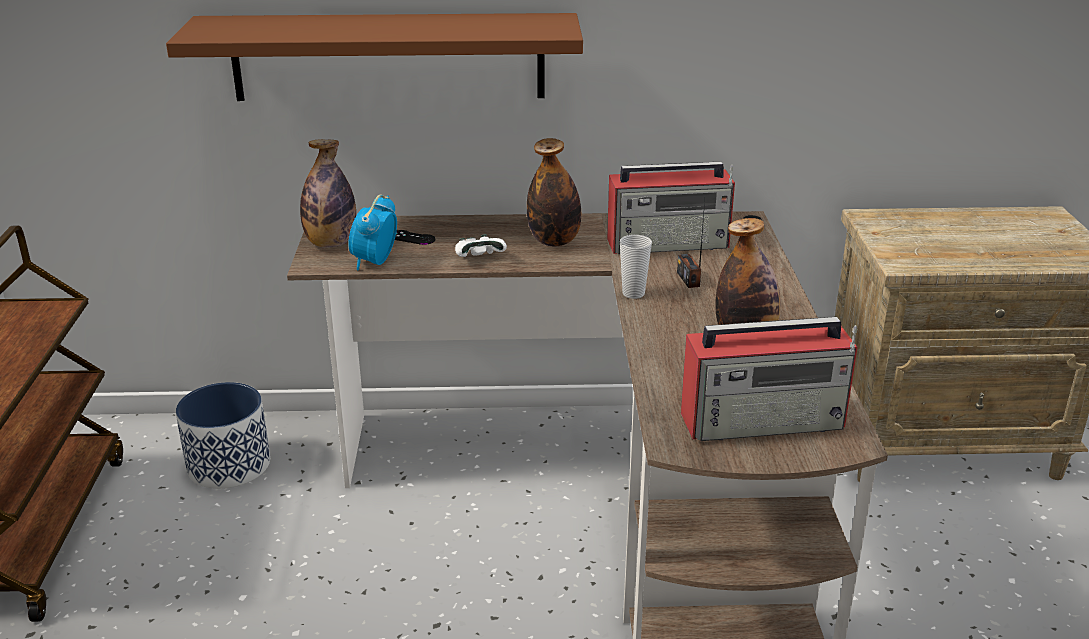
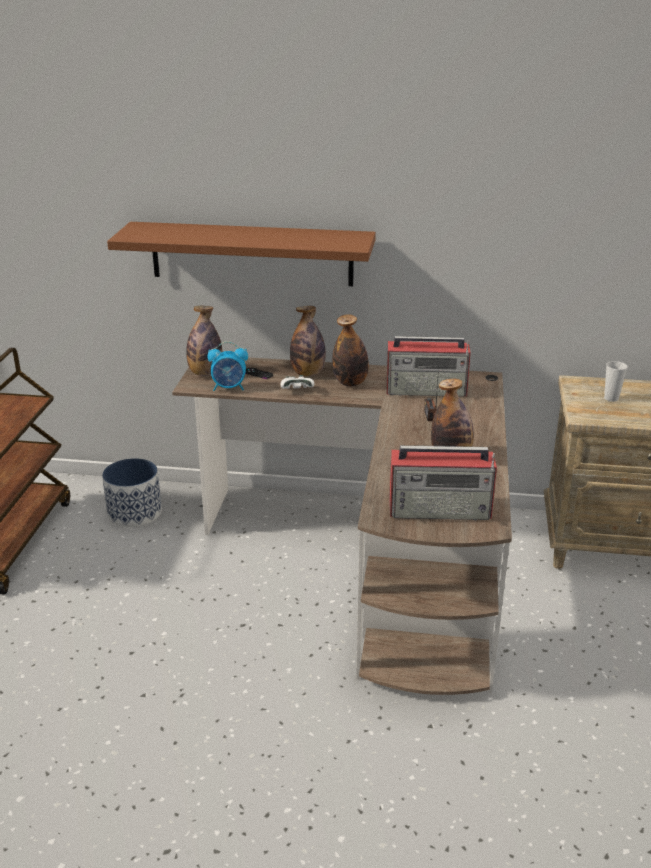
camera: 10 degrees right, 0 degrees up
alarm clock [348,194,397,270] -> alarm clock turned 120 degrees counterclockwise [207,342,248,391]
cup [620,235,652,299] -> cup moved to [604,361,627,402]
none -> bottle [290,306,326,377]

